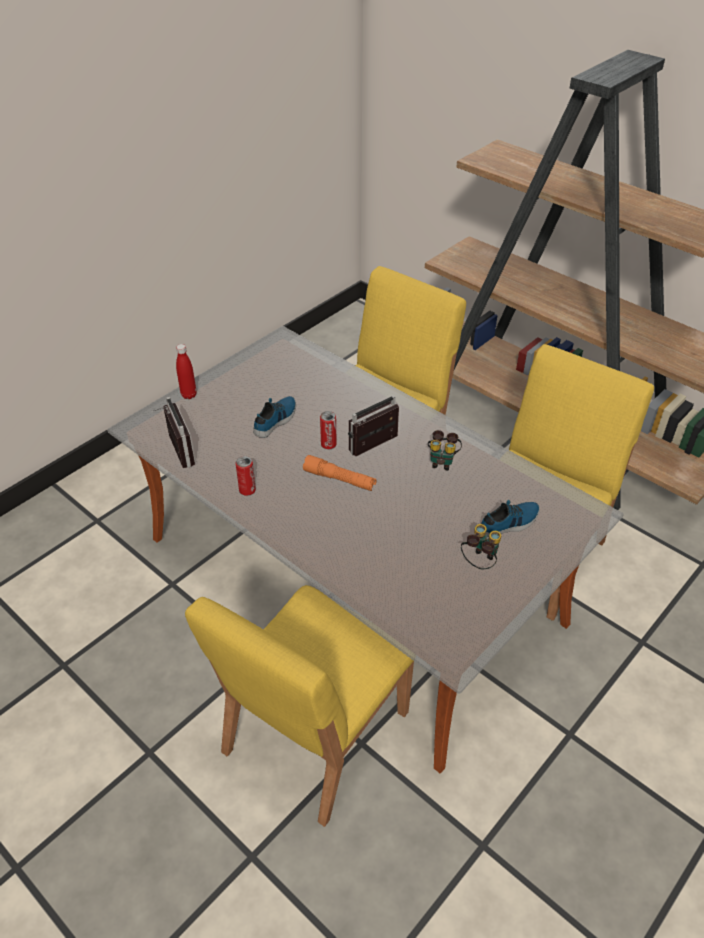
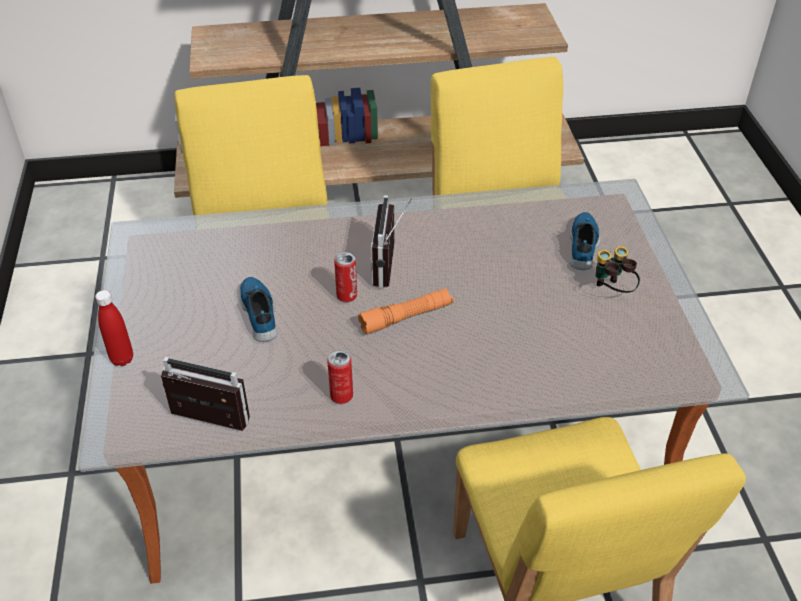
camera: 50 degrees left, 0 degrees up
binoculars [428,430,462,470] -> none

